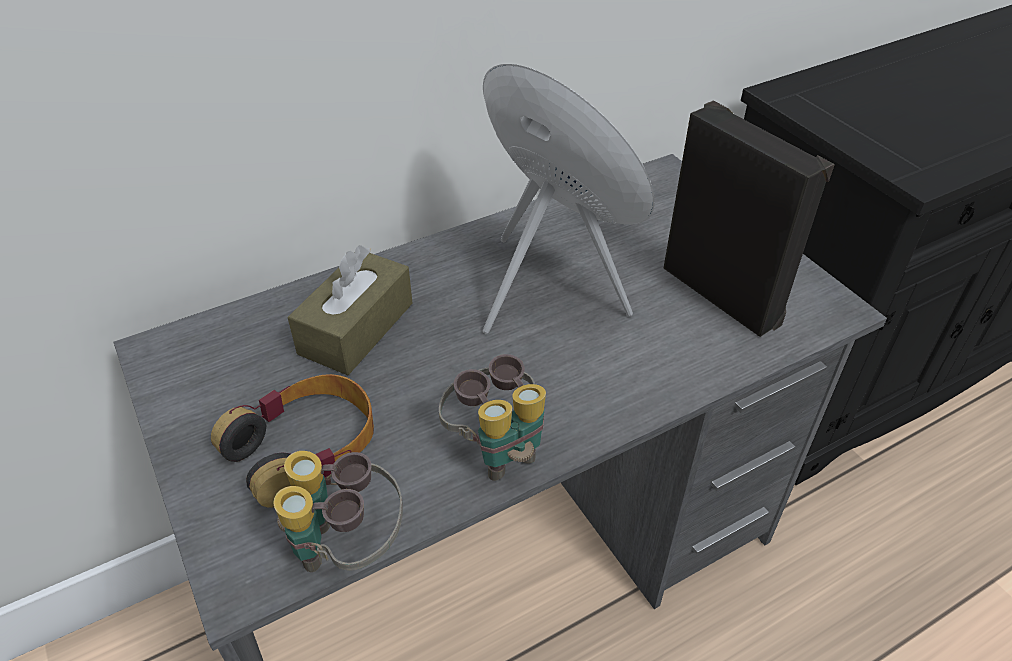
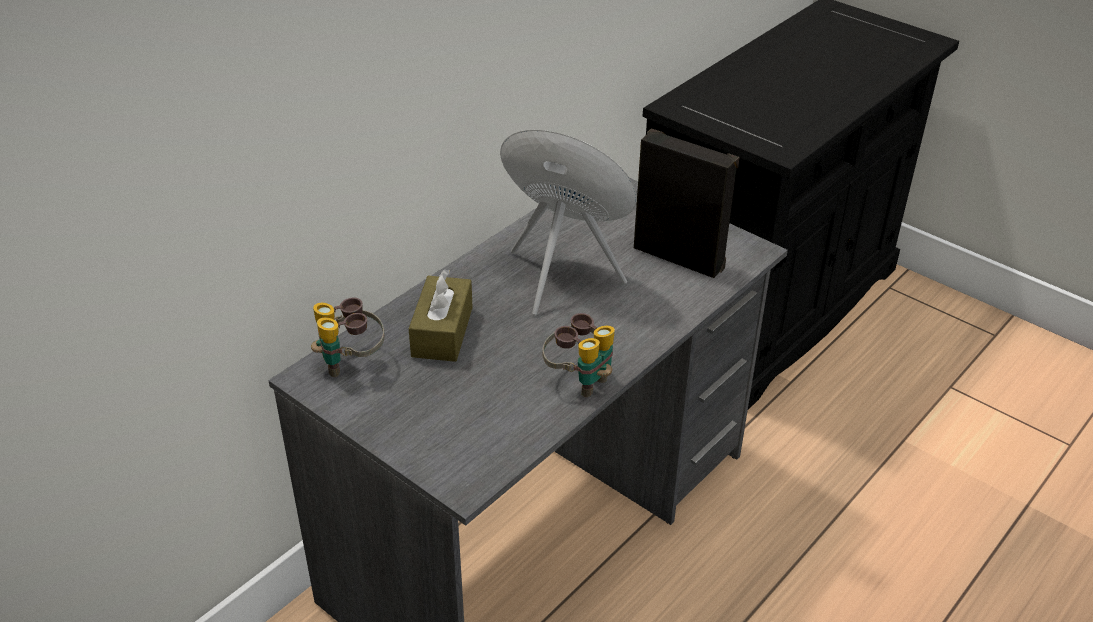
camera: 20 degrees left, 5 degrees down
headphones [211,374,374,508] -> none
binoculars [274,451,403,572] -> binoculars moved to [311,297,385,377]

